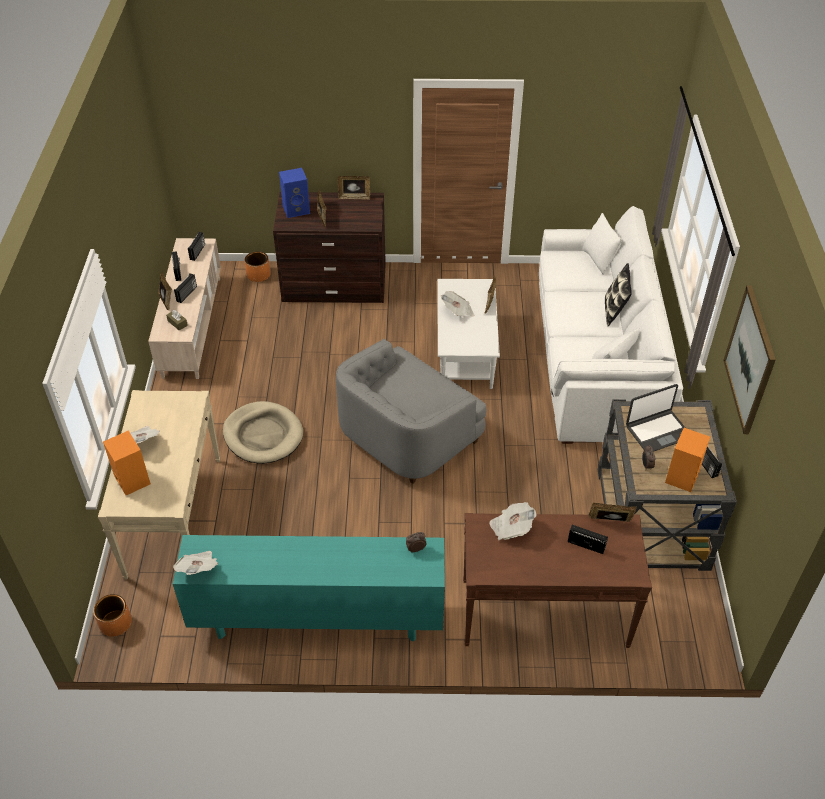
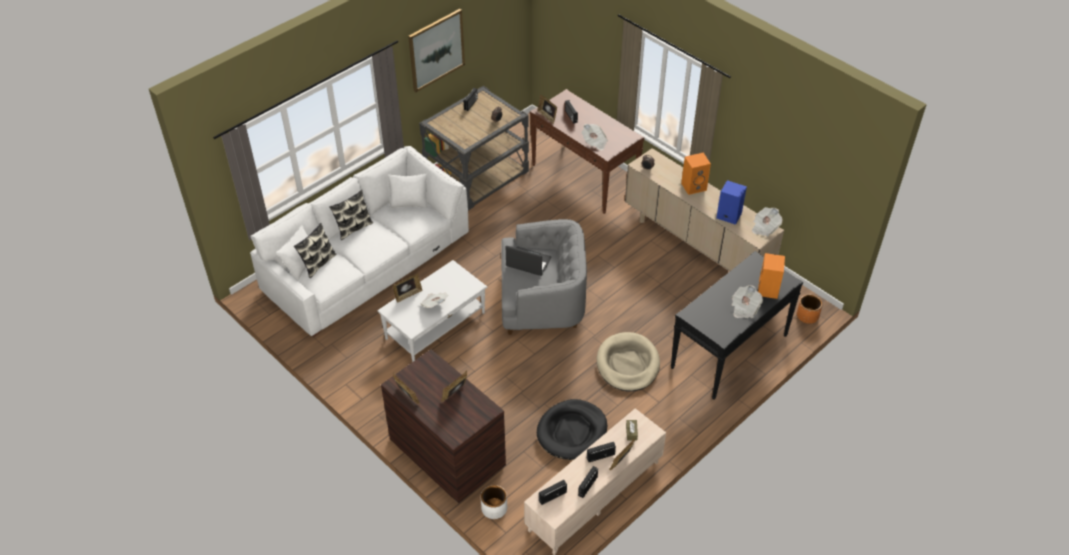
camera: 135 degrees left, 0 degrees up
beige console table [98,390,220,579] -> black console table [670,251,803,400]
turquoise cabinet [173,535,445,641] -> beige cabinet [625,148,784,271]
orange planter [244,251,271,282] -> white planter [481,485,507,519]
blue speaker [279,168,310,218] -> blue speaker moved to [716,180,747,225]
laptop [626,384,685,452] -> laptop moved to [506,246,552,276]
orange speaker [665,428,710,492] -> orange speaker moved to [681,153,711,195]
none -> pillow [294,223,336,278]
none -> black dog bed [537,399,607,460]

